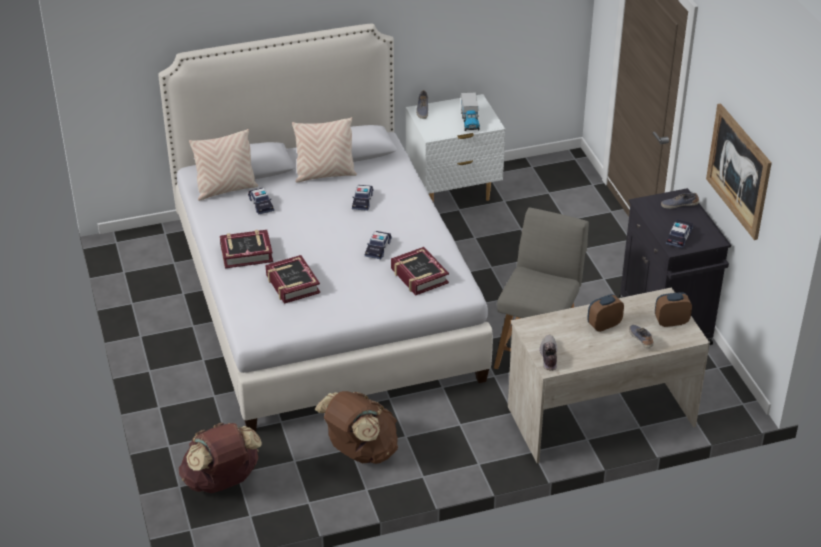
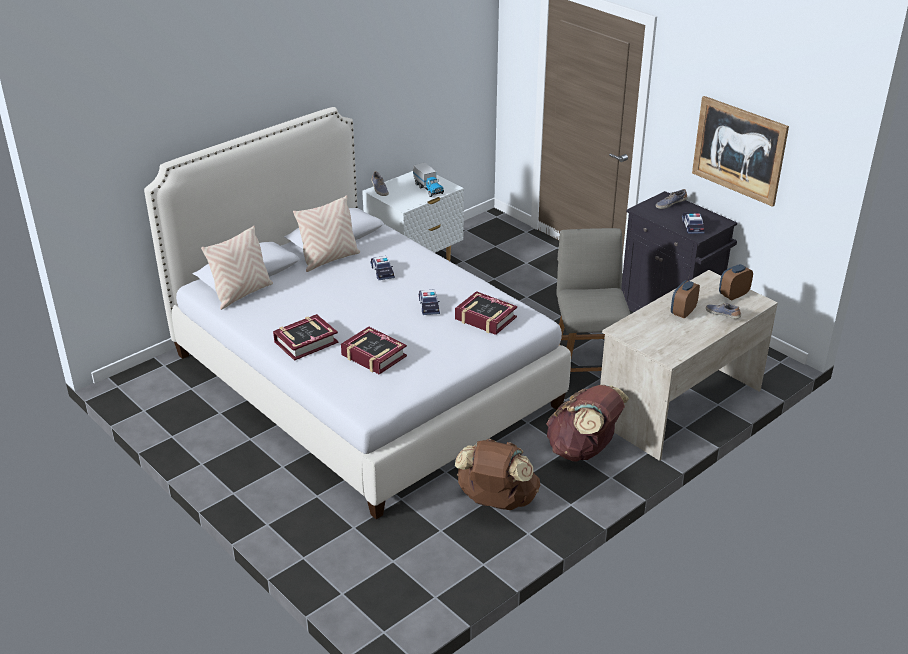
camera: 25 degrees left, 5 degrees down
brown backpack [179,423,262,493] -> brown backpack moved to [546,385,629,462]
toy car [248,188,274,214] -> none
shoe [539,335,557,371] -> none

